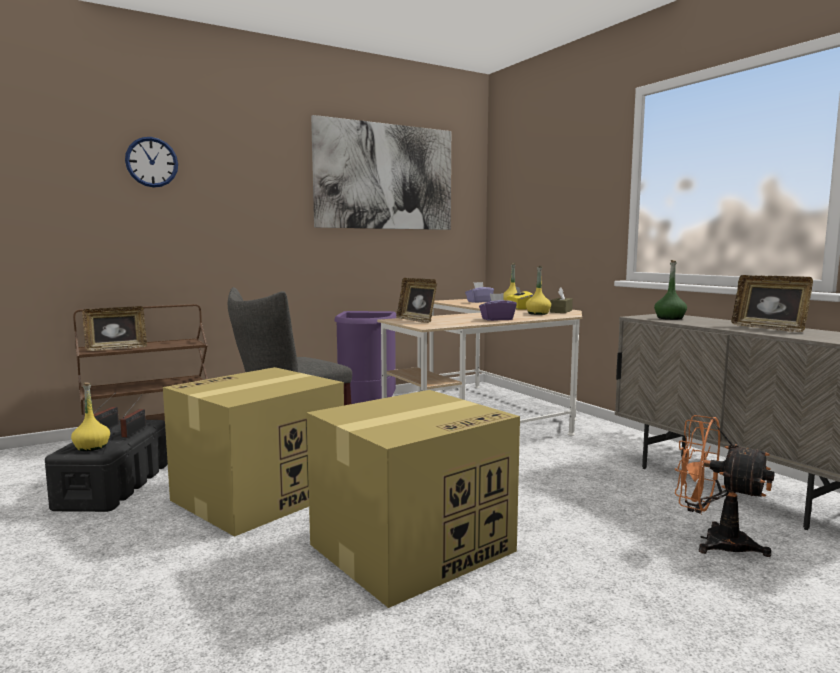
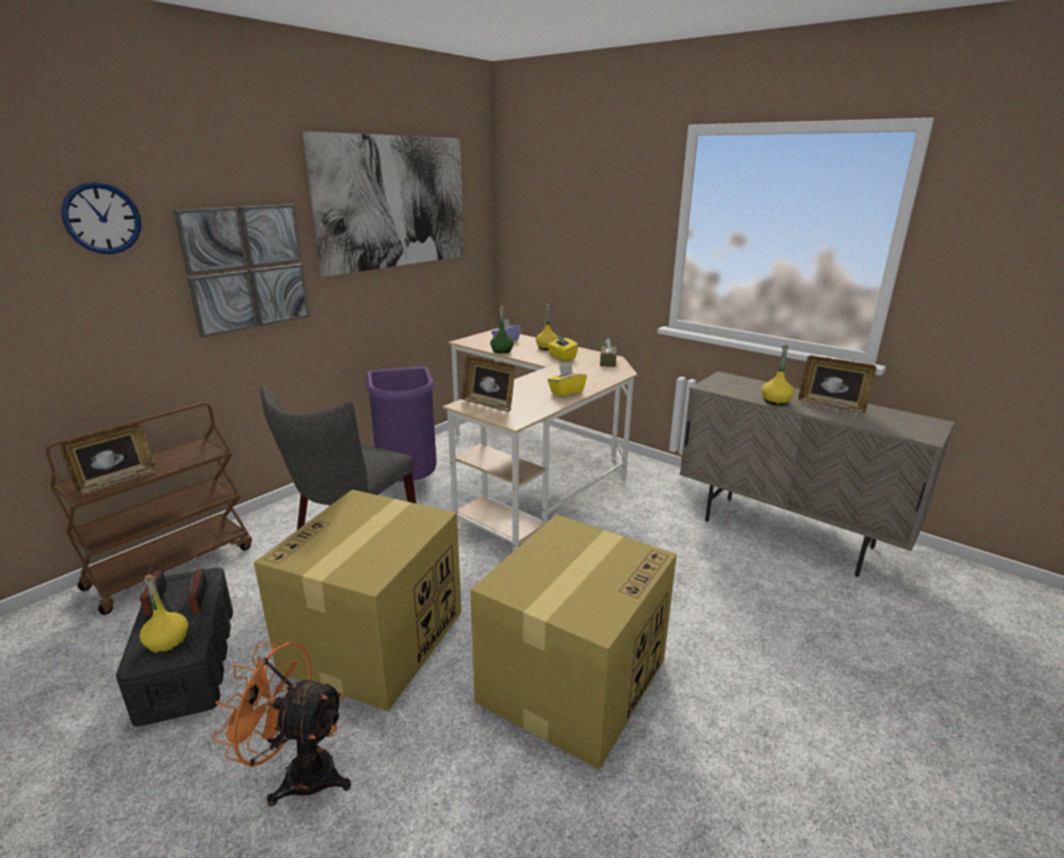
camera: 20 degrees left, 15 degrees up
purple tissue box [479,293,517,321] -> yellow tissue box [548,364,587,397]
yellow bottle [526,266,551,315] -> yellow bottle moved to [762,345,794,405]
green bottle [654,260,687,320] -> green bottle moved to [490,306,514,354]
orange fan [675,415,775,557] -> orange fan moved to [212,641,351,806]
none -> picture [174,204,309,338]

